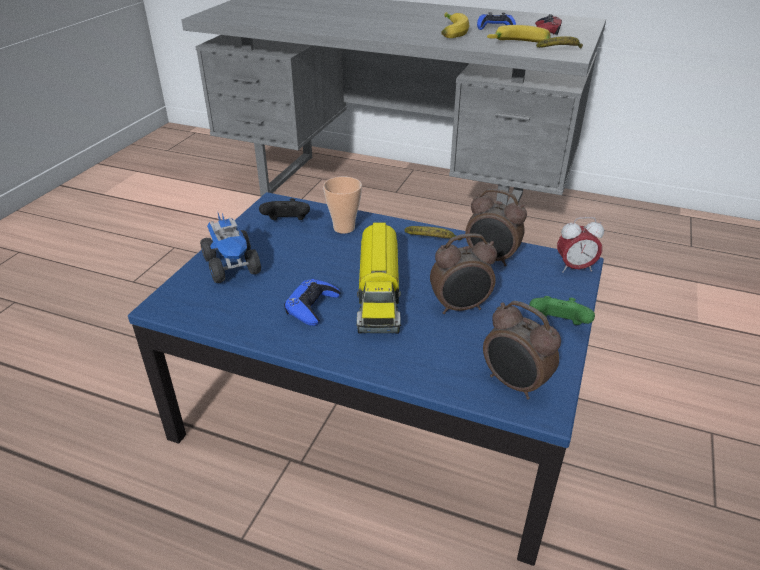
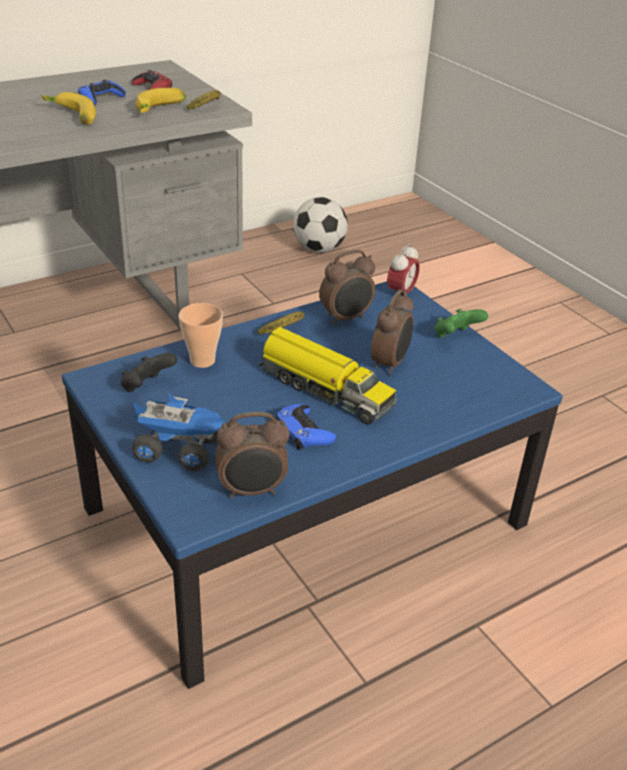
camera: 55 degrees left, 0 degrees up
alarm clock [483,301,561,400] -> alarm clock moved to [216,412,290,498]
none -> football [293,197,348,252]

